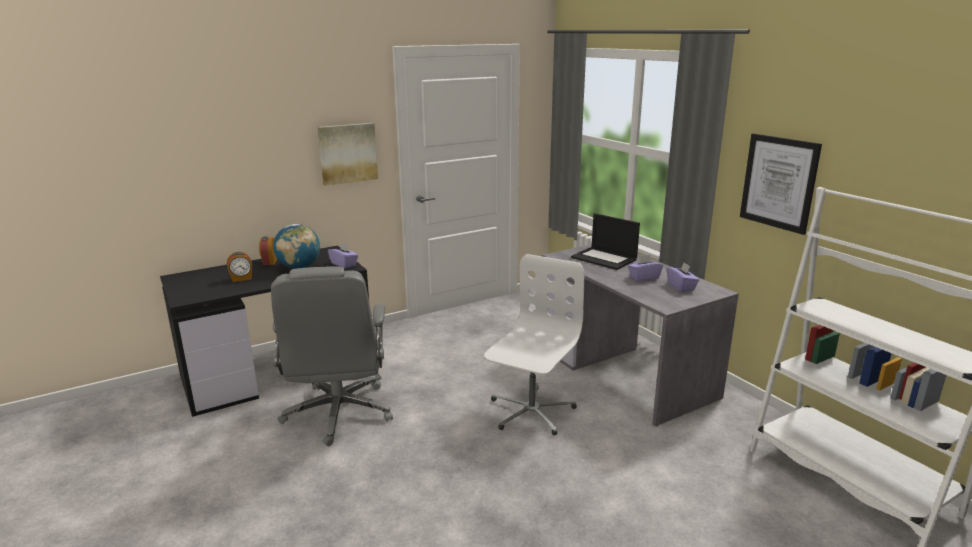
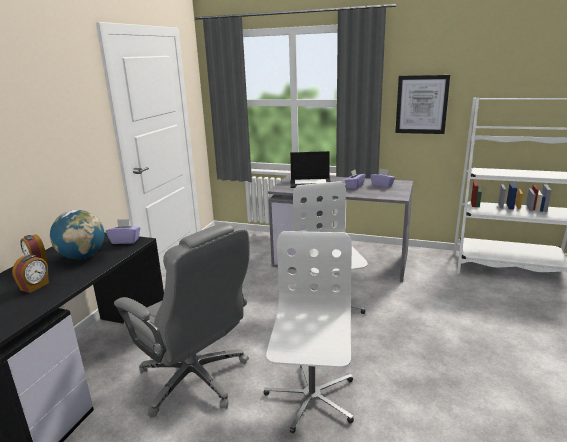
camera: 40 degrees left, 0 degrees up
picture [317,123,378,186] -> none
none -> white office chair [264,231,354,434]

